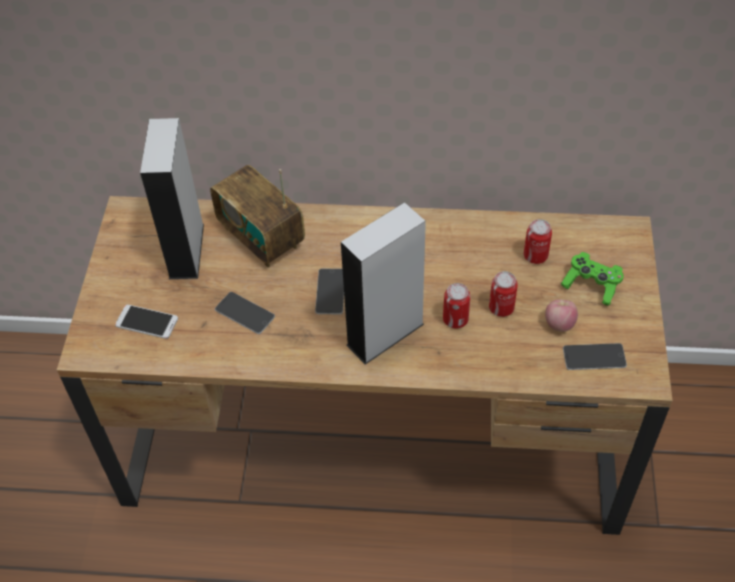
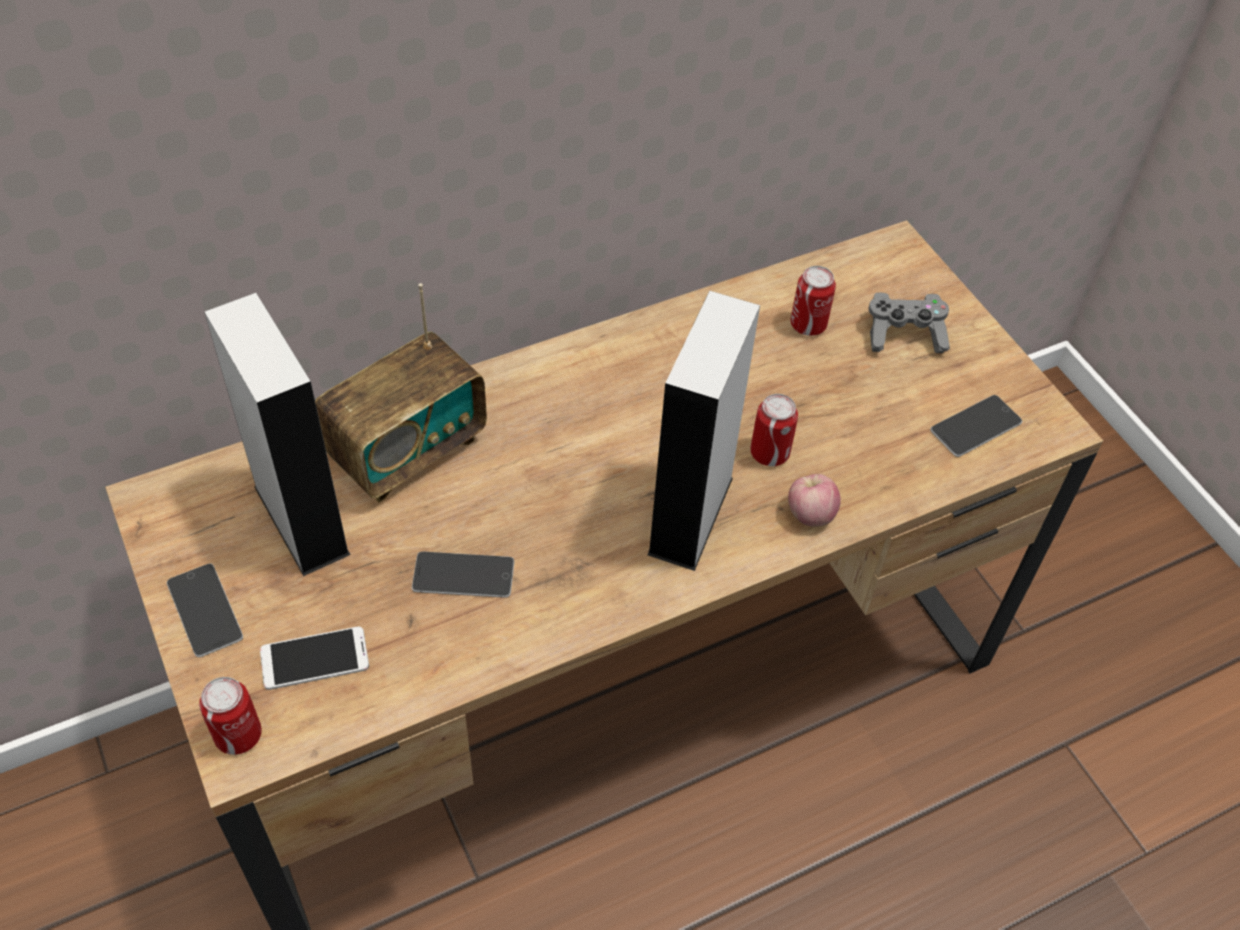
camera: 35 degrees left, 0 degrees up
radio [210,165,305,267] -> radio turned 60 degrees counterclockwise [315,283,487,503]
phone [315,269,344,315] -> phone moved to [167,564,243,657]
can [489,271,518,317] -> can moved to [199,677,262,755]
apple [545,299,578,332] -> apple moved to [788,474,841,527]
green game controller [561,252,624,306] -> grey game controller [868,293,950,353]

